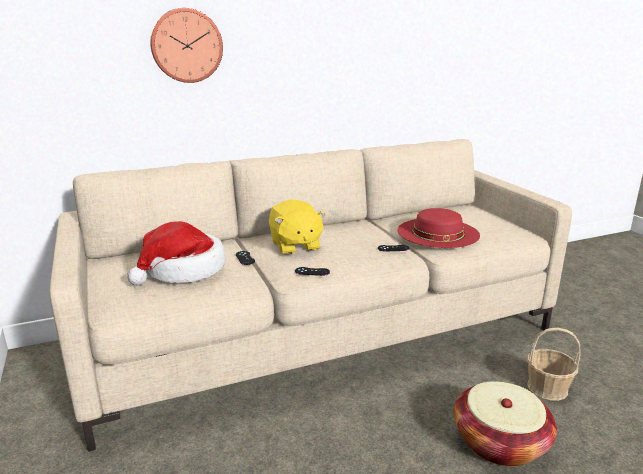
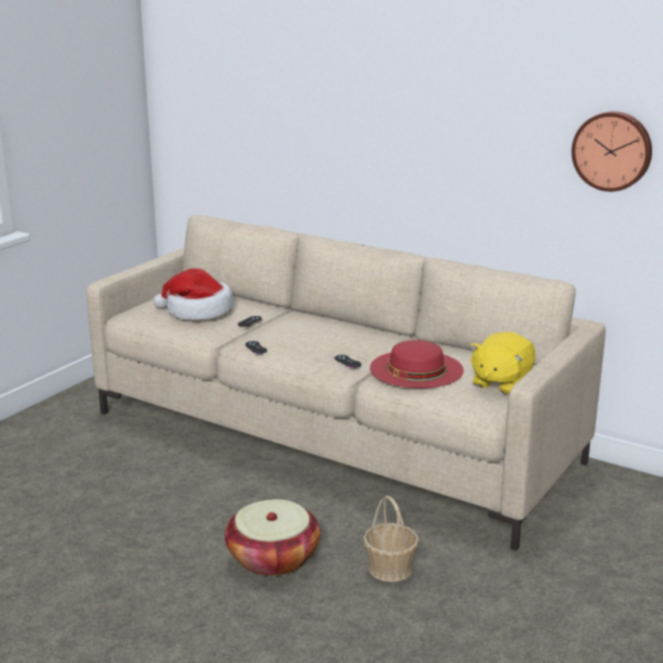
camera: 55 degrees right, 0 degrees up
wall clock [150,8,223,83] -> wall clock moved to [572,111,652,192]
yellow plush toy [269,200,326,255] -> yellow plush toy moved to [469,332,535,395]

